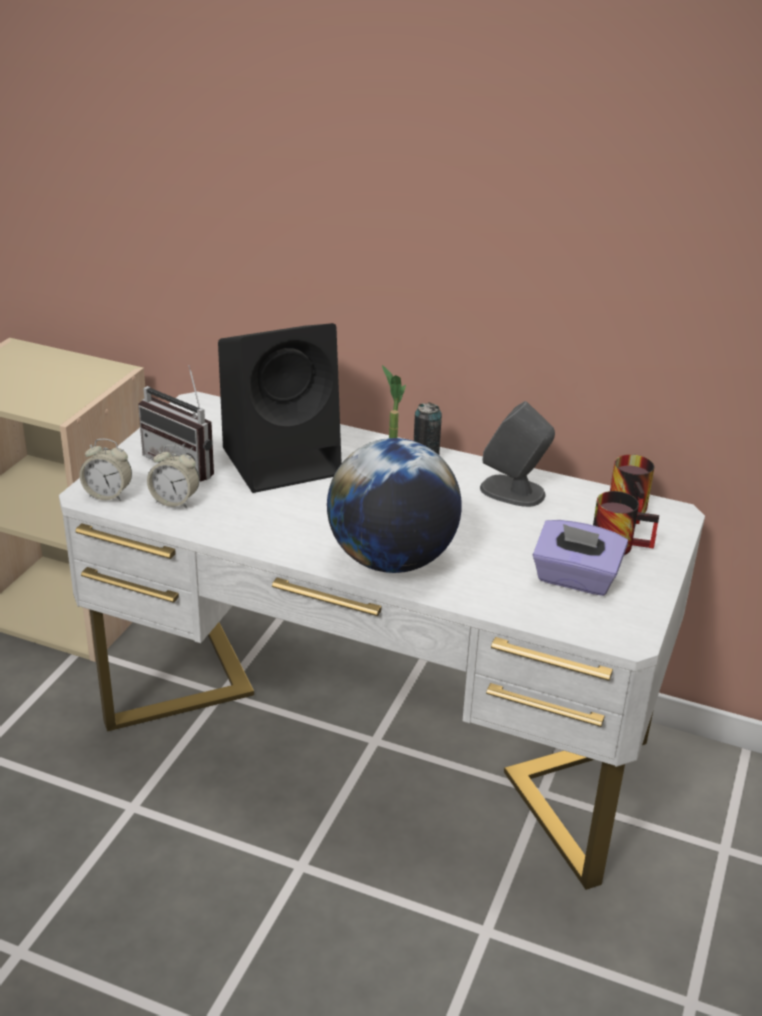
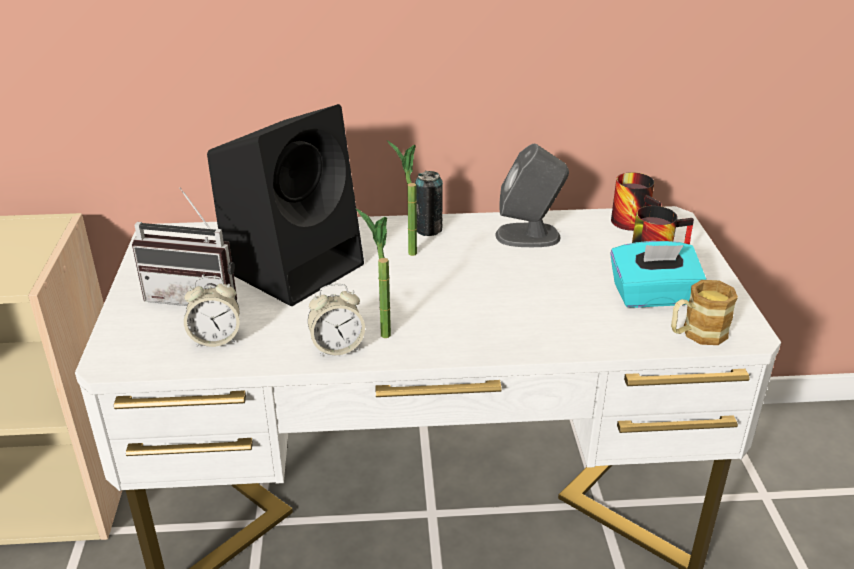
camera: 25 degrees left, 0 degrees up
alarm clock [79,439,132,501] -> alarm clock moved to [308,284,365,357]
globe [327,438,462,573] -> none
purple tissue box [533,520,628,596] -> turquoise tissue box [610,241,706,308]
none -> potted plant [356,208,391,338]
none -> mug [671,280,738,345]

